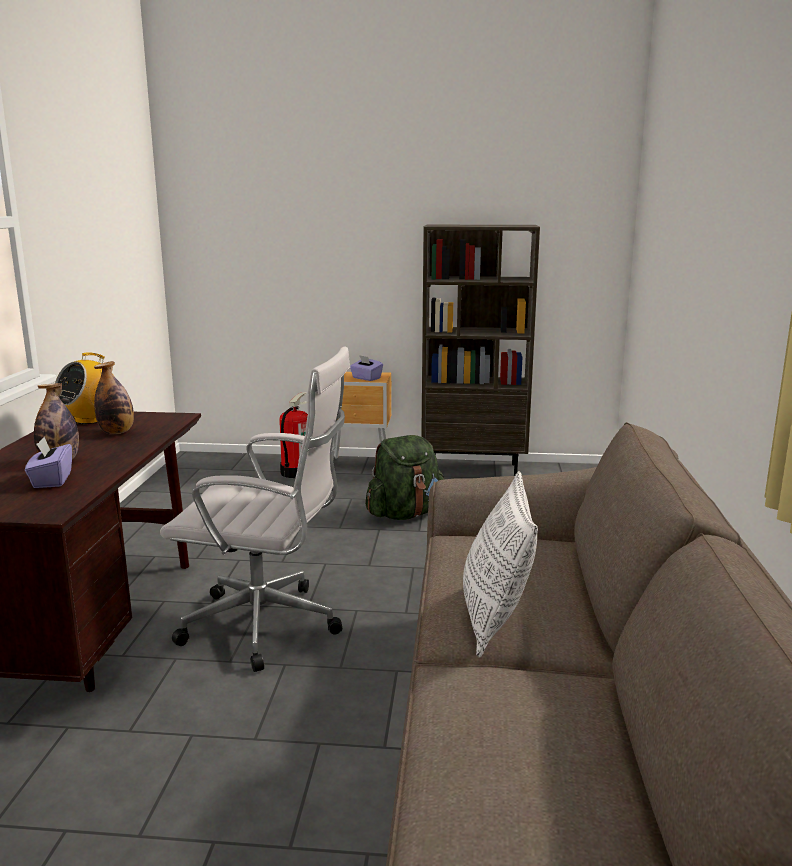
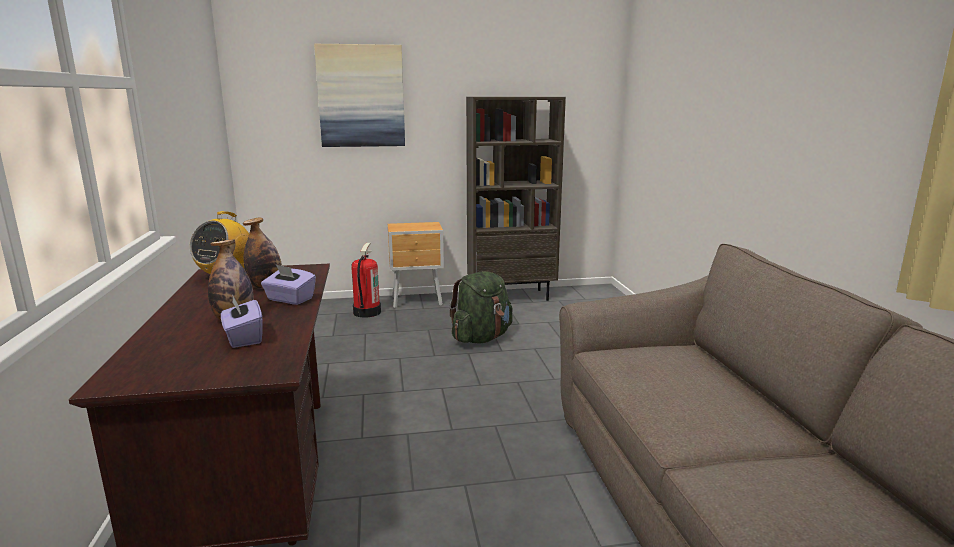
camera: 15 degrees left, 0 degrees up
white office chair [160,346,350,672] -> none
purple tissue box [350,355,383,381] -> purple tissue box moved to [261,264,316,305]
pillow [463,471,538,658] -> none
none -> picture [314,44,405,147]

